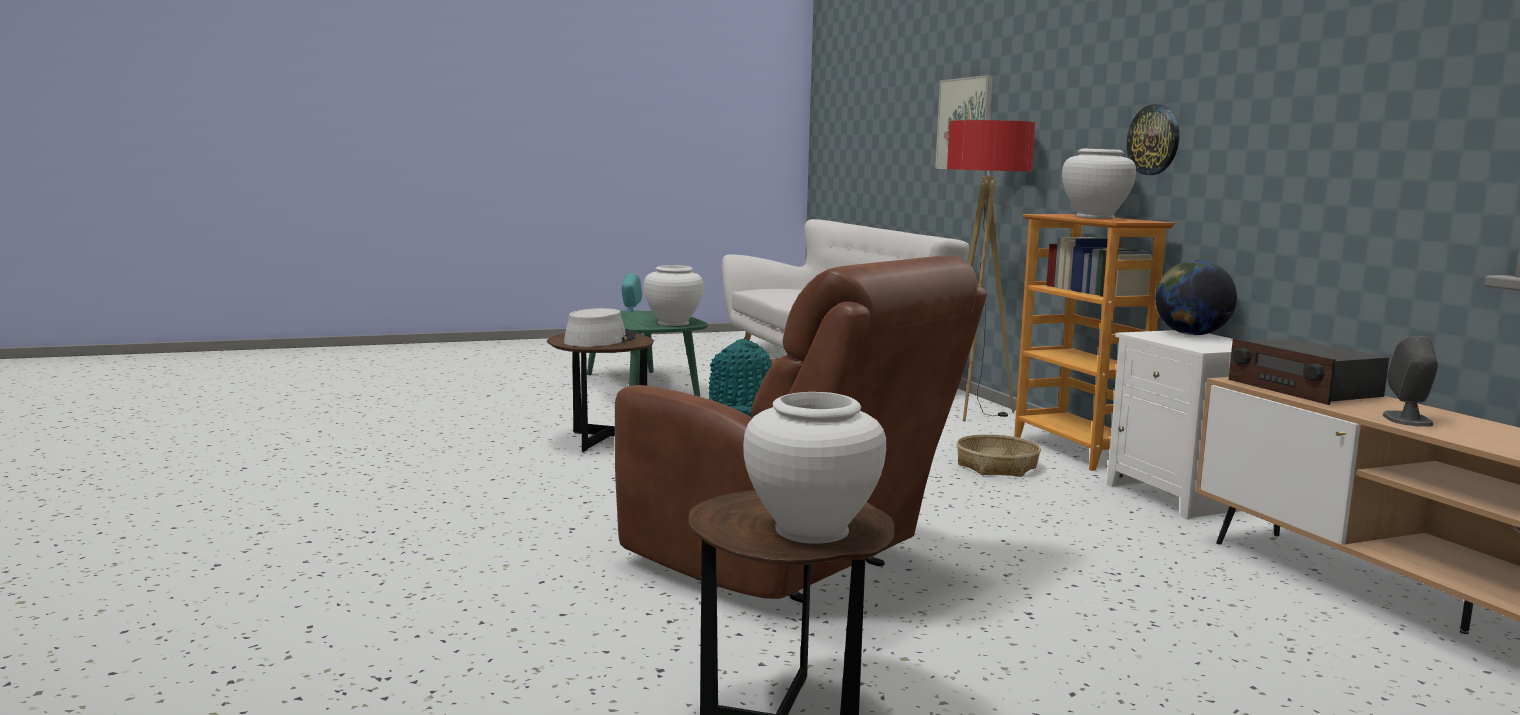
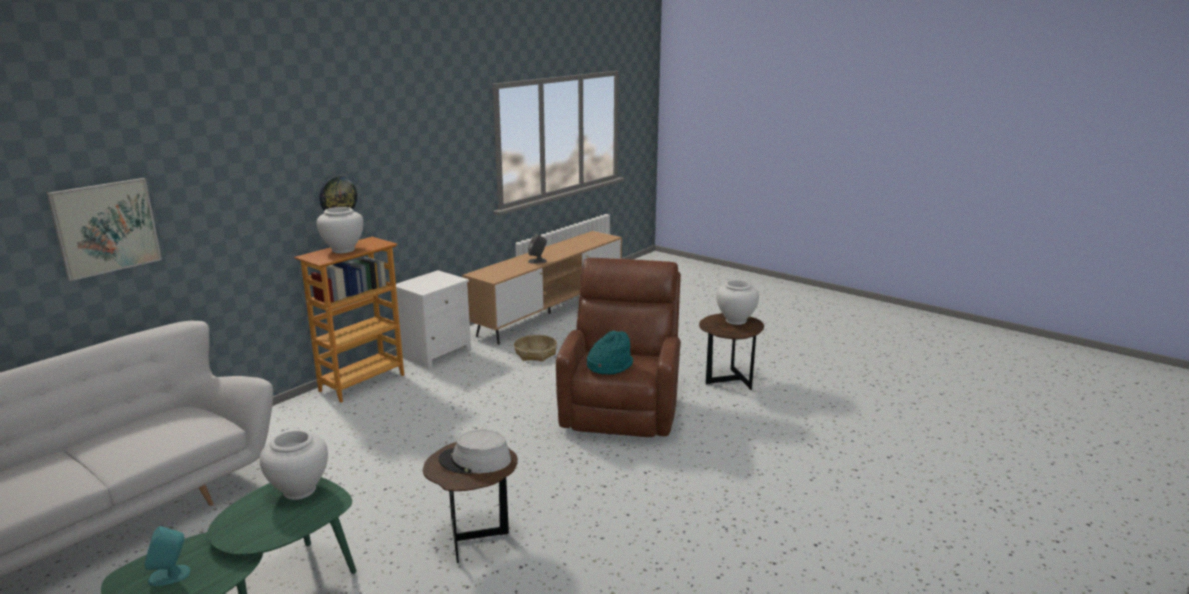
camera: 120 degrees left, 10 degrees up
floor lamp [947,120,1035,421] -> none
basket [957,434,1041,477] -> basket moved to [514,335,557,361]
globe [1155,260,1237,335] -> none
radio [1229,338,1389,405] -> none

